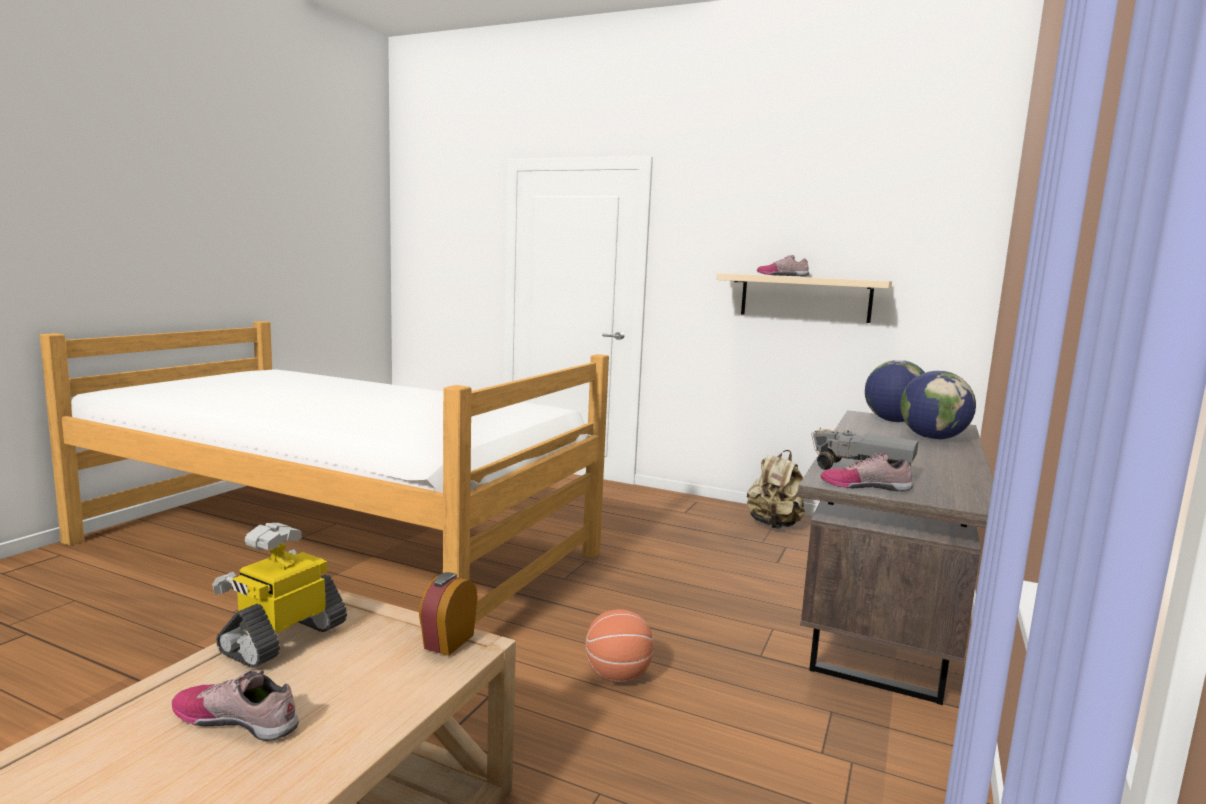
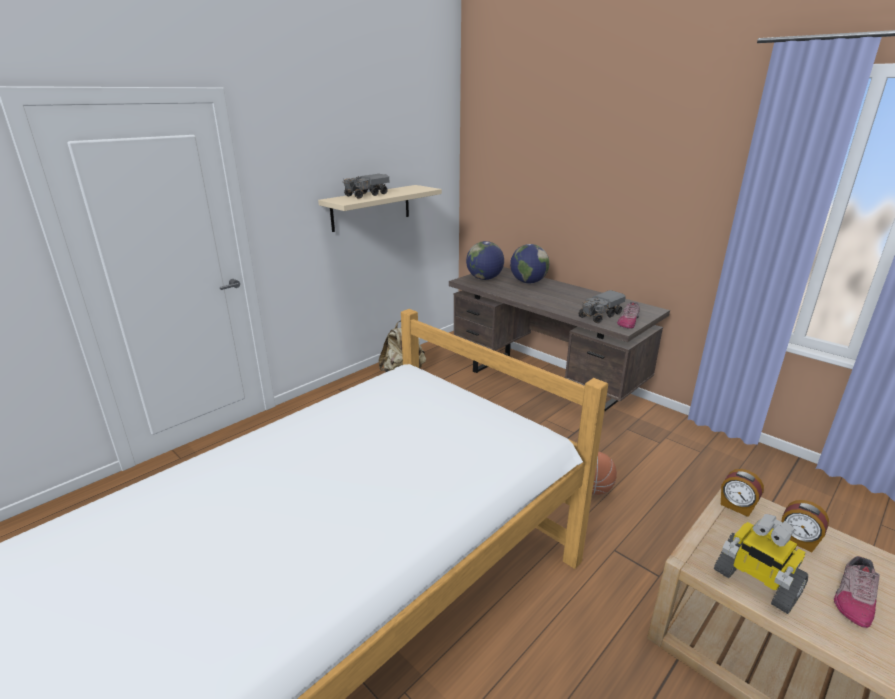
camera: 70 degrees left, 15 degrees up
shoe [757,255,809,276] -> toy truck [343,174,389,199]
none -> alarm clock [782,500,829,552]

